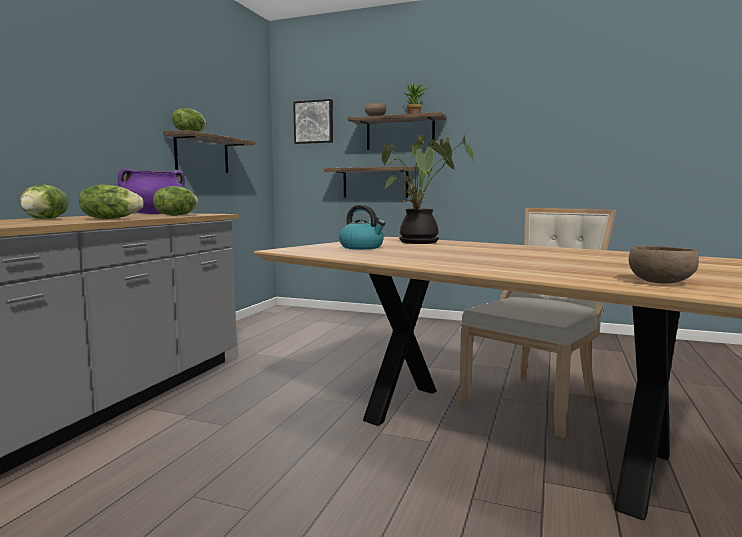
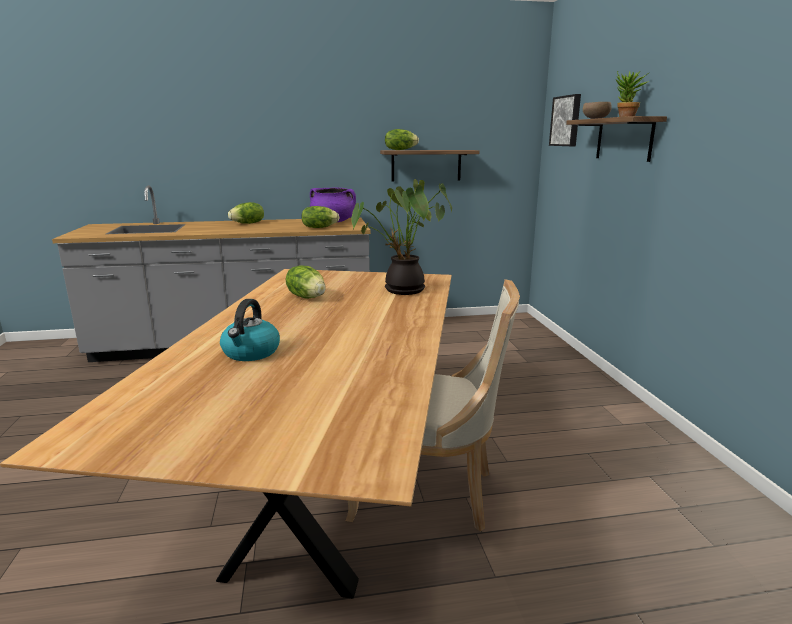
camera: 60 degrees right, 10 degrees up
lettuce [79,185,144,219] -> lettuce moved to [286,266,326,299]
shelf [324,166,419,198] -> none
kettle [339,205,385,249] -> kettle moved to [220,299,280,361]
brown bowl [628,246,699,284] -> none

